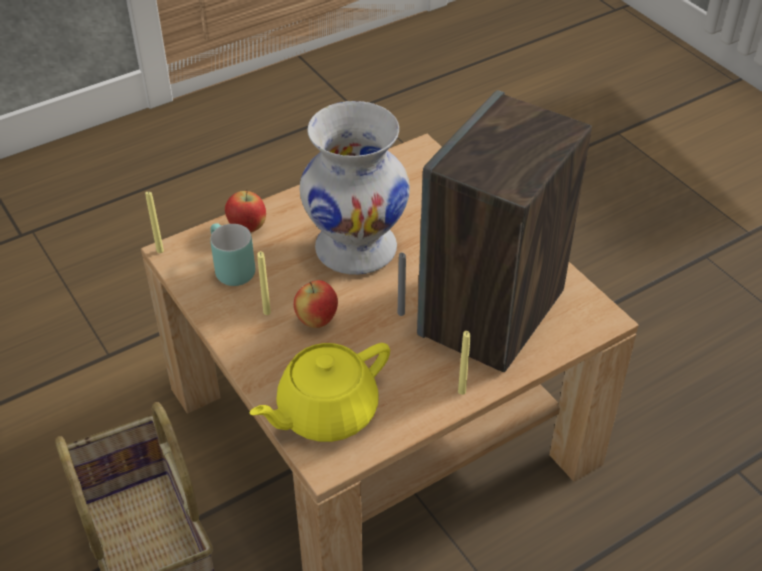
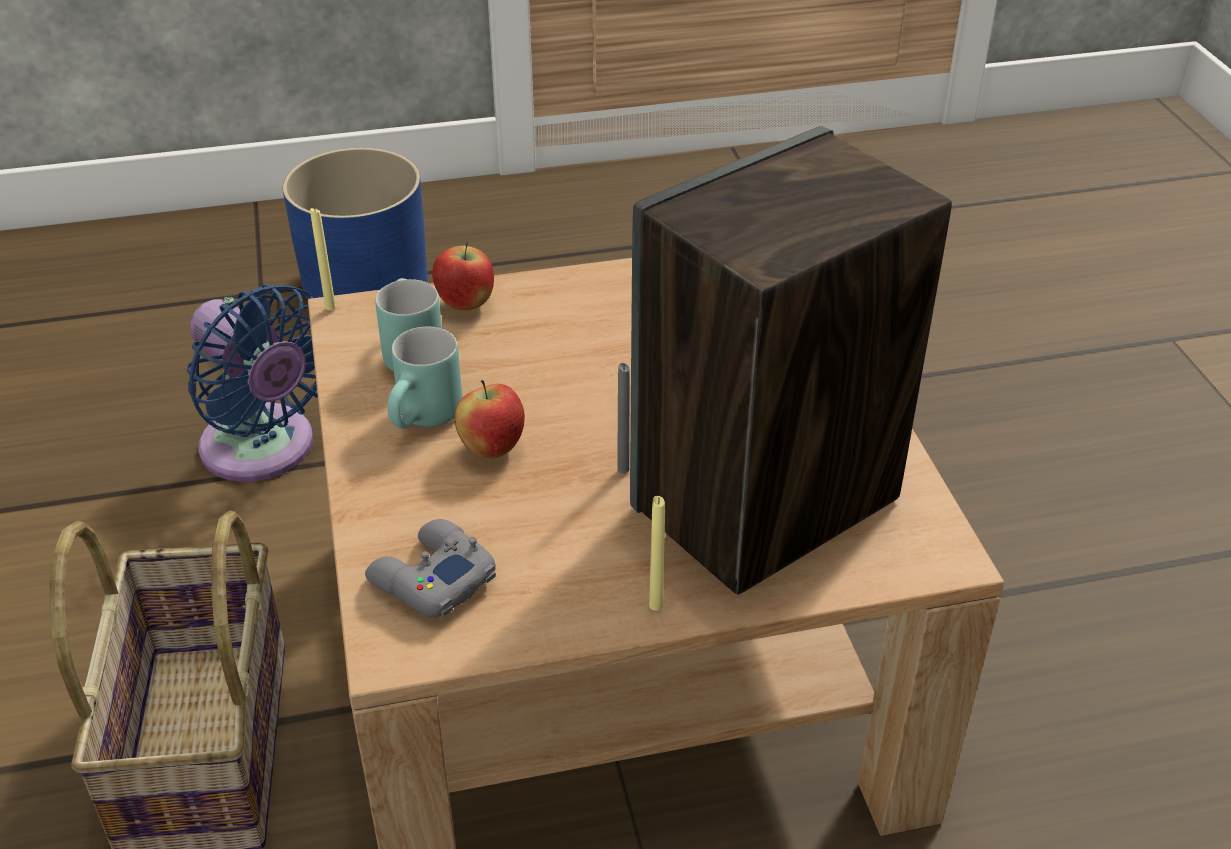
camera: 20 degrees right, 5 degrees down
yellow teapot [250,343,390,442] -> grey game controller [365,519,496,617]
yellow candle [257,251,271,315] -> turquoise mug [387,327,463,429]
white vase [300,101,410,275] -> none
none -> blue fan [187,284,318,482]
none -> blue planter [283,148,428,301]

